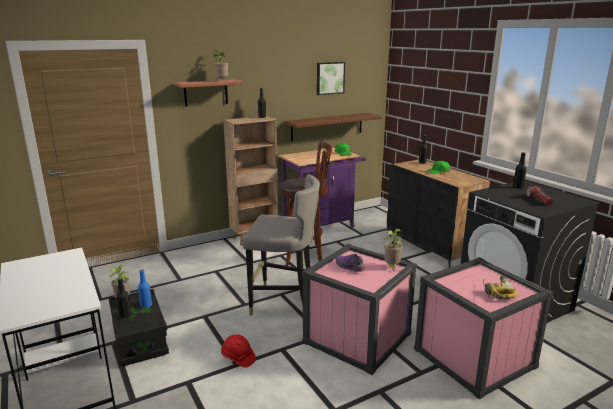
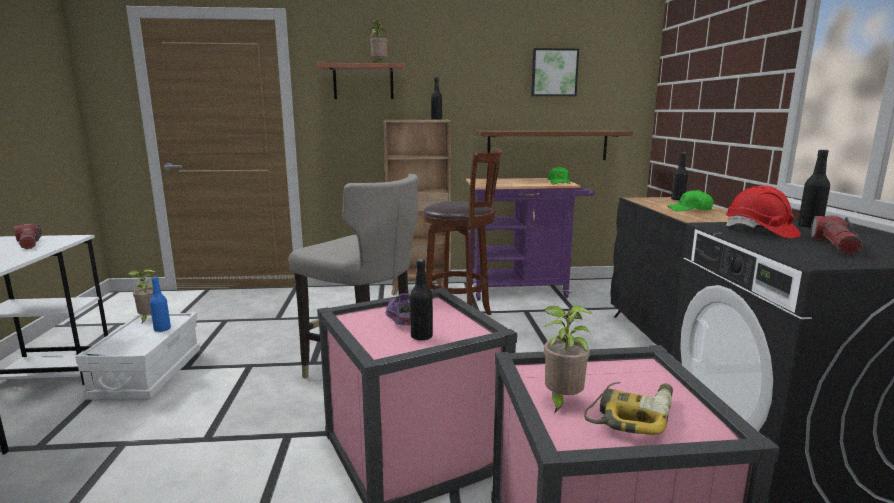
camera: 25 degrees right, 5 degrees down
black storage box [109,289,169,366] -> white storage box [75,313,200,401]
black bottle [116,278,131,318] -> black bottle moved to [410,259,433,341]
red hard hat [221,334,256,368] -> red hard hat moved to [726,186,801,238]
potted plant [384,229,403,271] -> potted plant moved to [543,306,593,414]
none -> flashlight [14,224,41,249]

